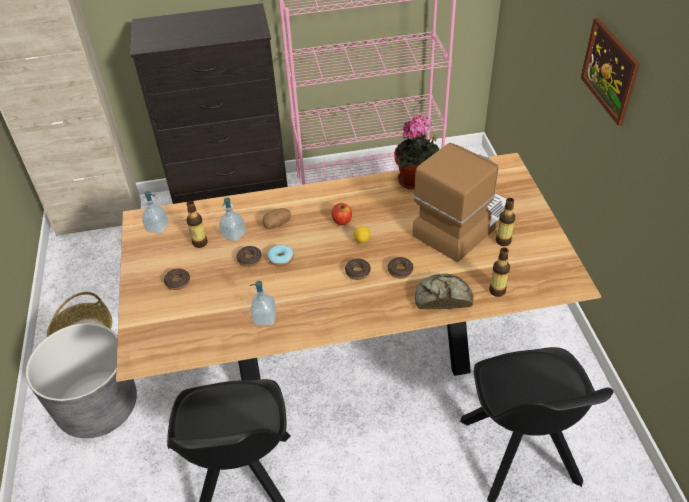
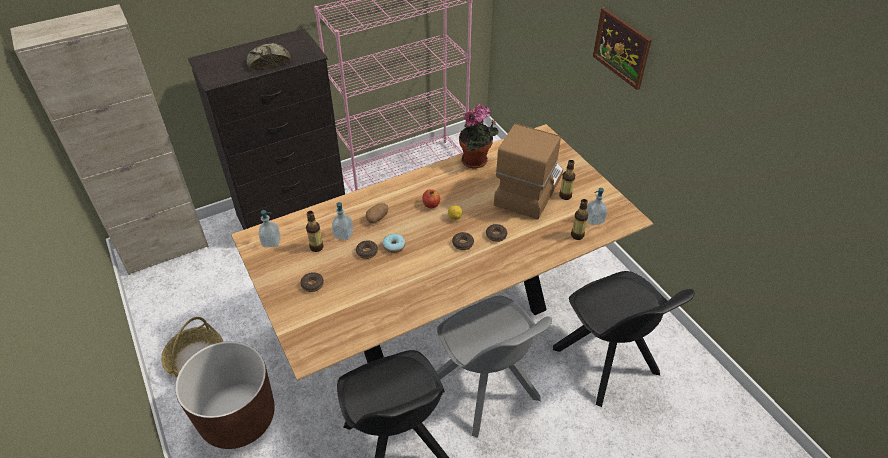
camera: 20 degrees left, 0 degrees up
grey planter [26,323,137,438] -> brown planter [175,341,275,449]
soap dispenser [250,281,276,326] -> soap dispenser moved to [587,188,607,225]
bread [415,273,473,309] -> bread moved to [247,43,291,69]
none -> grey chair [436,296,552,438]

